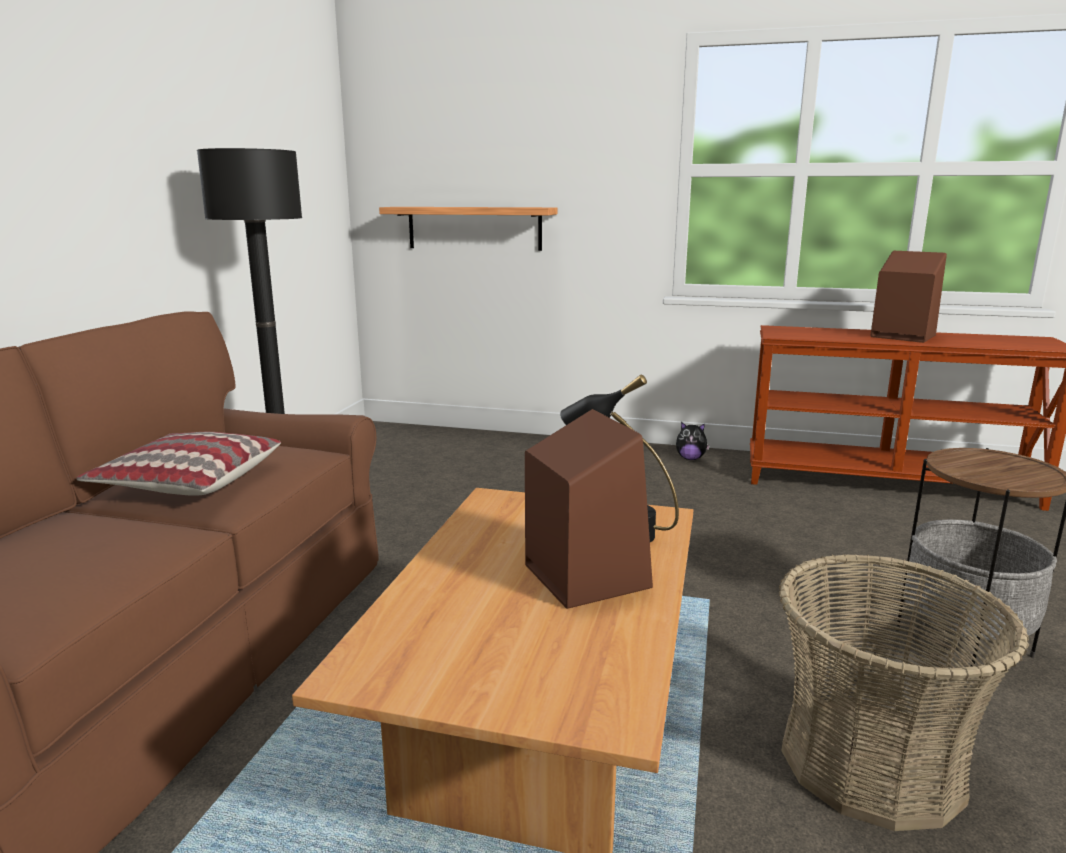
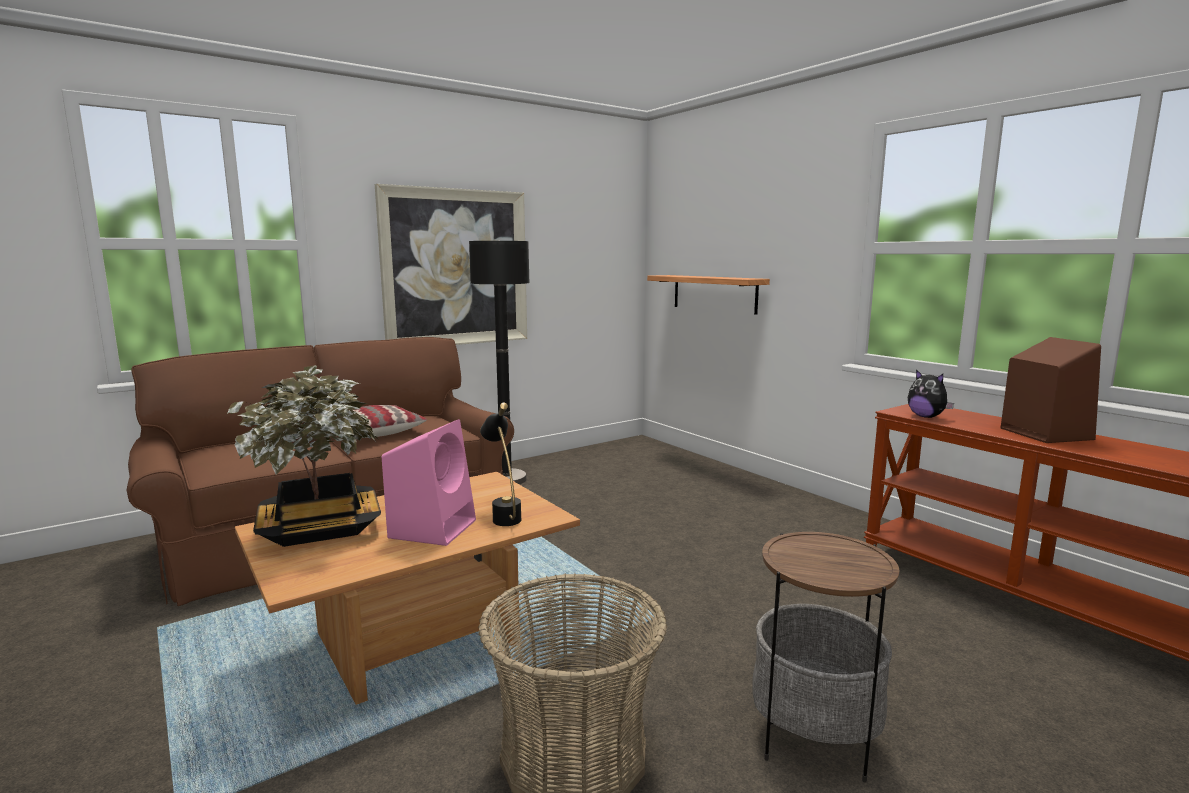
camera: 40 degrees right, 5 degrees down
brown speaker [525,409,653,609] -> pink speaker [382,419,476,546]
plush toy [676,422,710,460] -> plush toy moved to [908,370,954,418]
none -> potted plant [227,365,381,547]
none -> picture [375,184,527,345]

